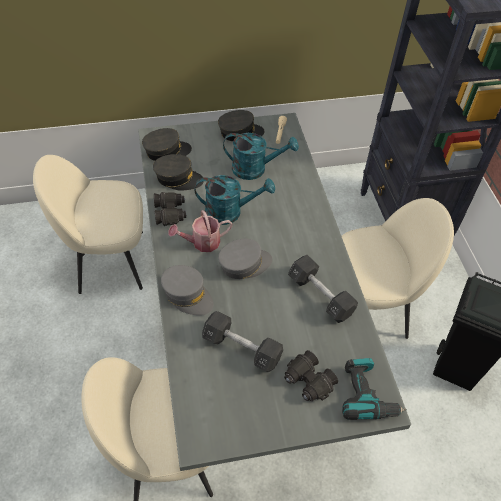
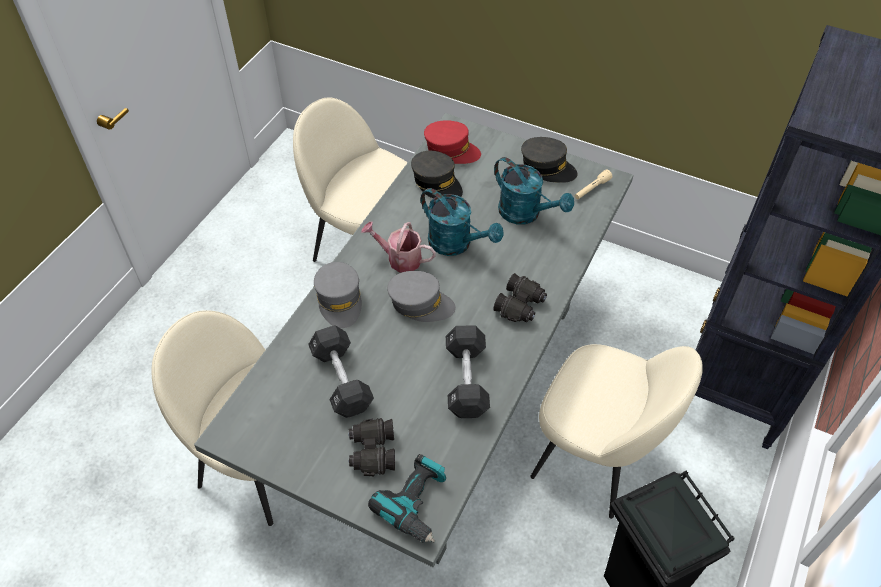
camera: 40 degrees right, 0 degrees up
grey cap [142,128,192,161] -> red cap [424,120,481,164]
black binoculars [154,192,187,226] -> black binoculars moved to [493,273,547,322]

